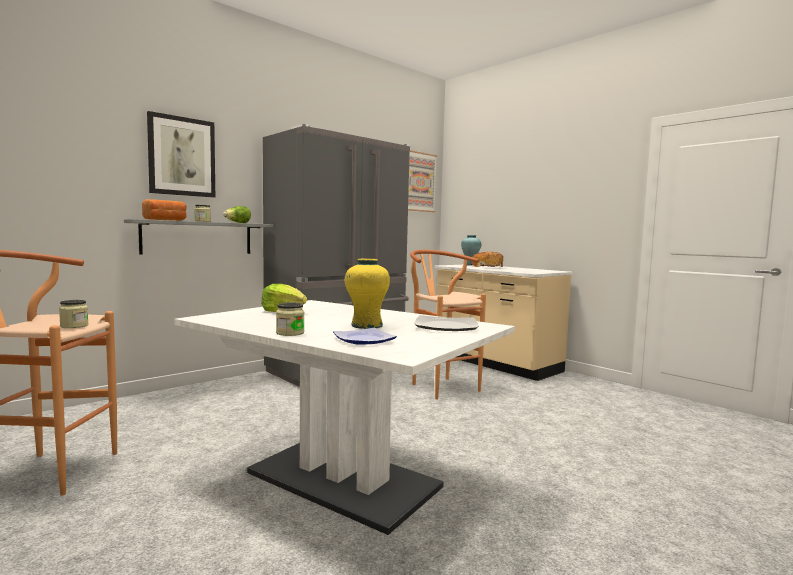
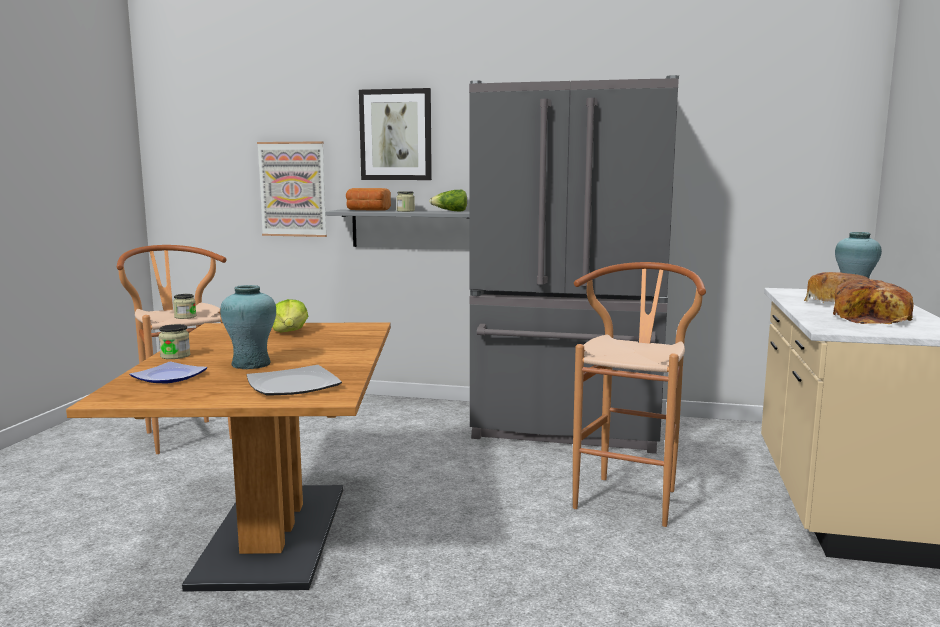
camera: 55 degrees right, 5 degrees up
white dining table [174,300,515,535] -> brown dining table [66,322,391,592]
yellow vase [345,259,390,329] -> turquoise vase [220,285,276,369]
picture [408,150,437,212] -> picture moved to [257,141,327,237]
none -> bread [833,279,914,324]

